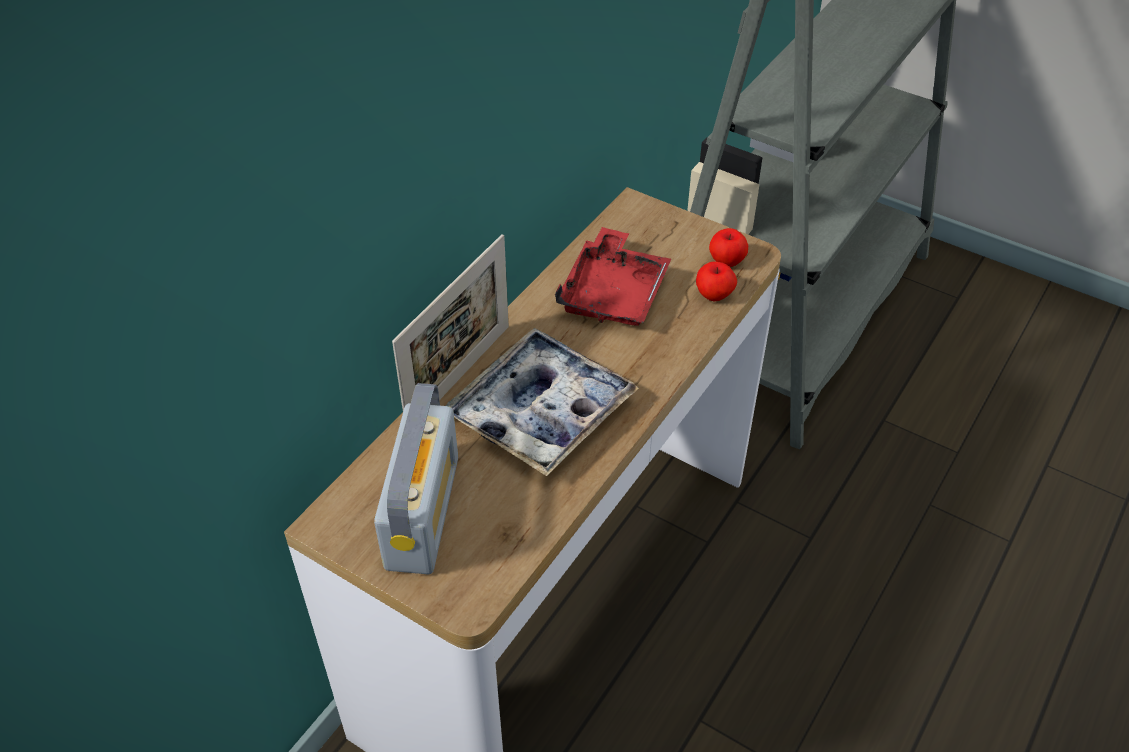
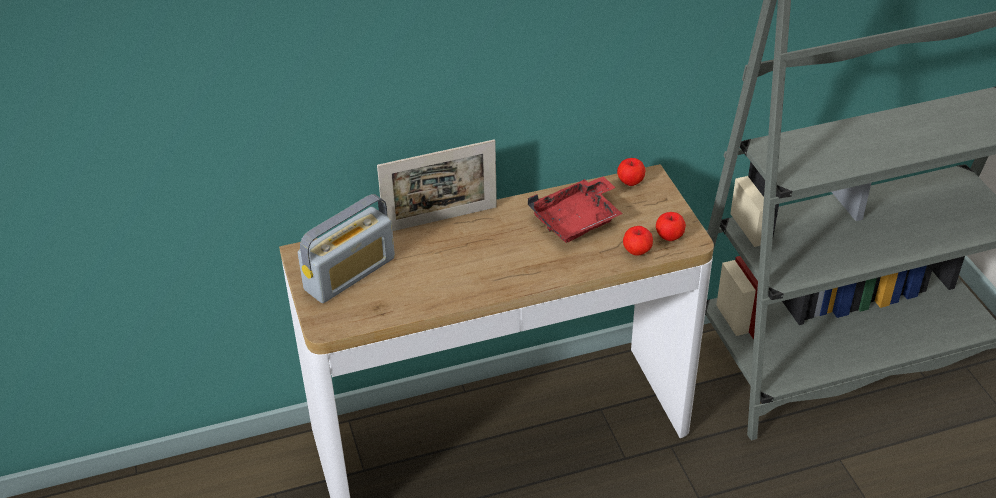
camera: 40 degrees right, 5 degrees down
tray [446,328,639,476] -> none
none -> apple [617,158,646,186]

